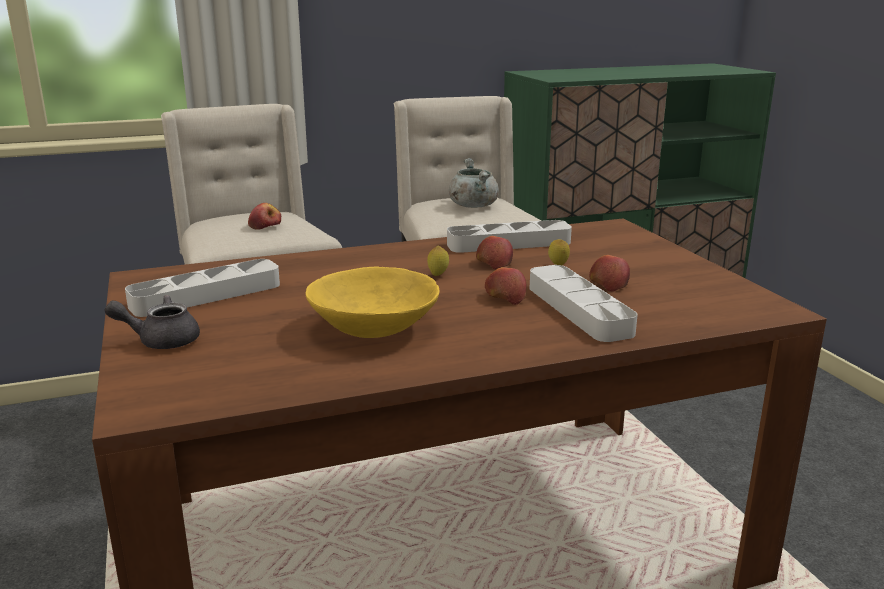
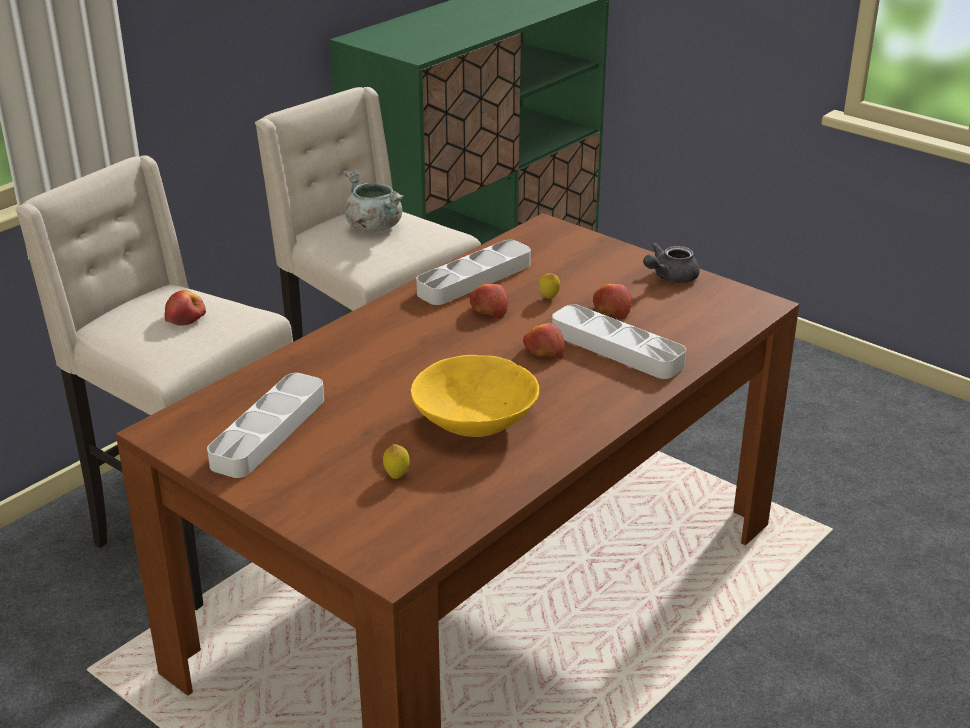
camera: 30 degrees left, 10 degrees up
grey teapot [105,295,200,349] -> grey teapot moved to [643,243,700,283]
lemon [427,246,449,276] -> lemon moved to [383,444,410,479]

